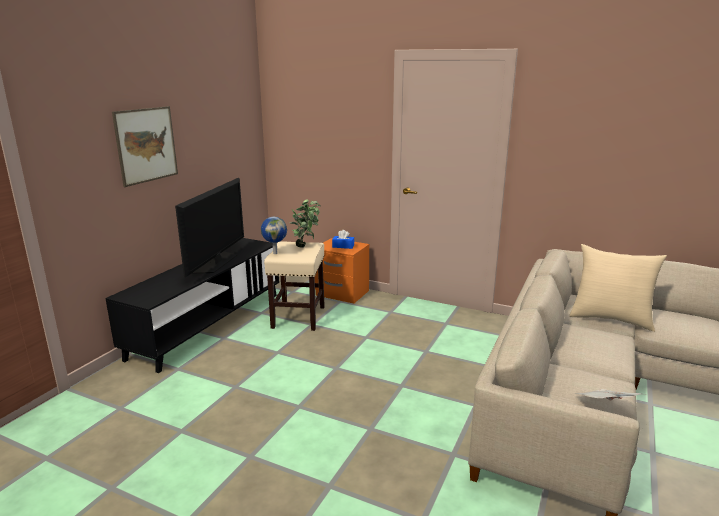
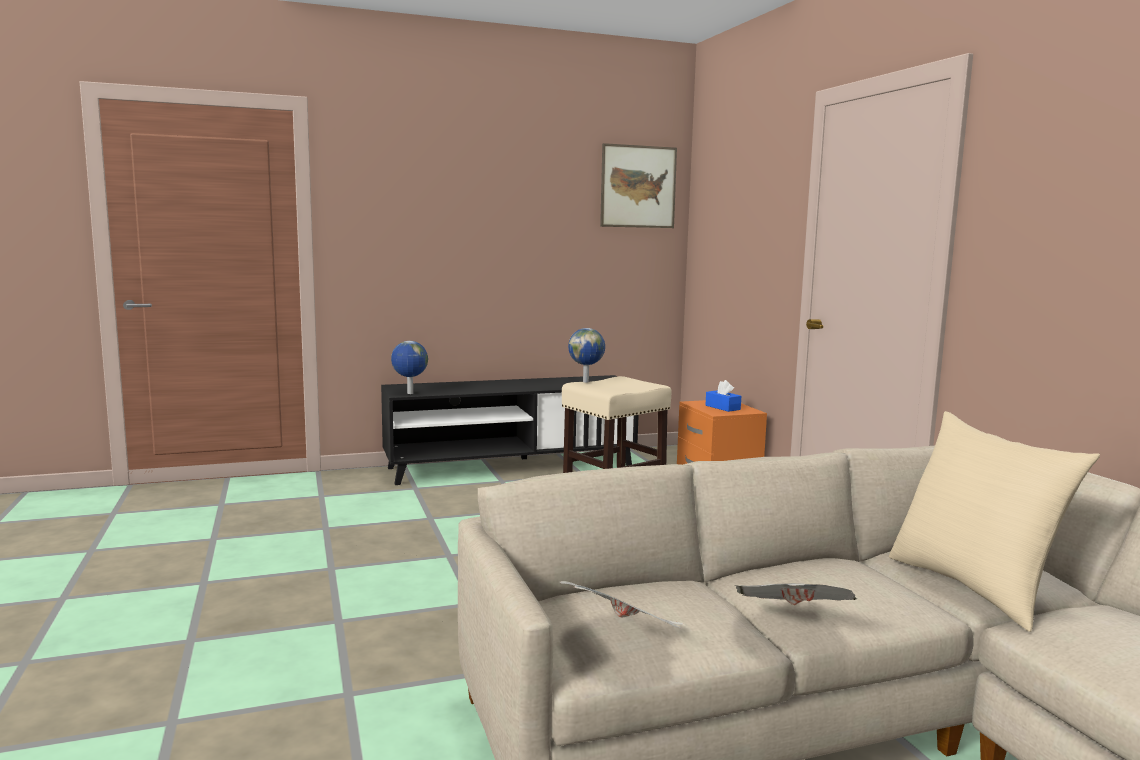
camera: 45 degrees right, 10 degrees down
picture [112,106,178,187] -> picture moved to [600,143,677,228]
television [175,178,244,277] -> none
potted plant [290,200,321,248] -> none
none -> globe [391,341,428,394]
none -> newspaper [735,584,857,605]

